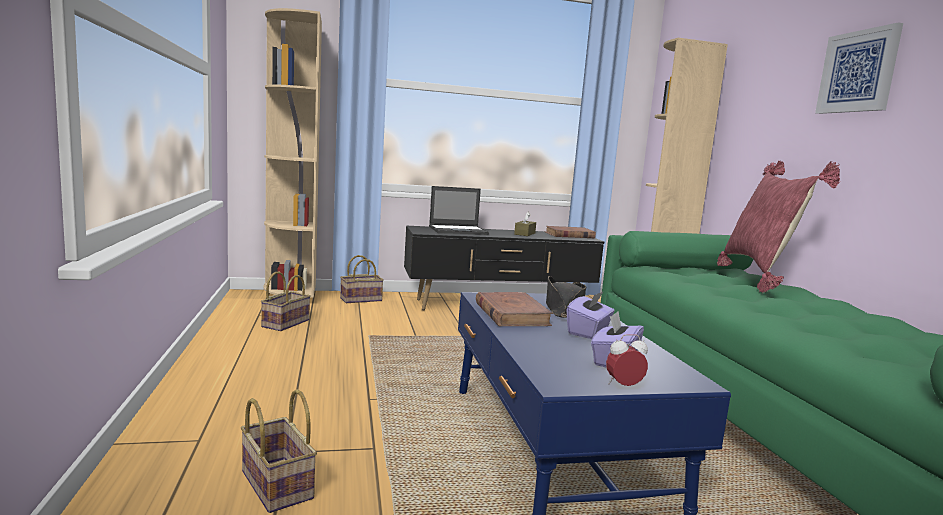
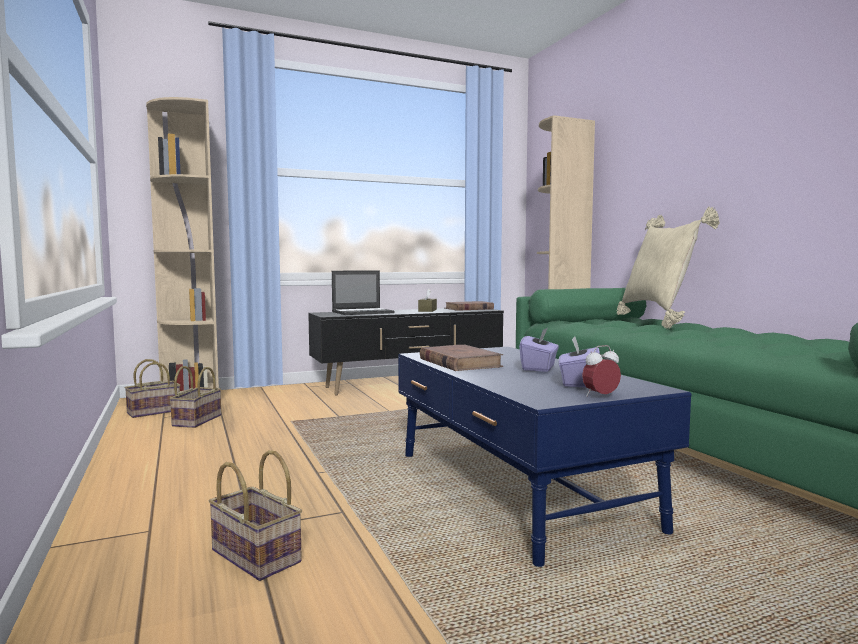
camera: 10 degrees left, 5 degrees down
basket [340,255,384,303] -> basket moved to [125,359,180,418]
black hat [546,276,586,318] -> none
red pillow [717,160,840,294] -> beige pillow [616,206,720,329]
picture [815,22,903,114] -> none

